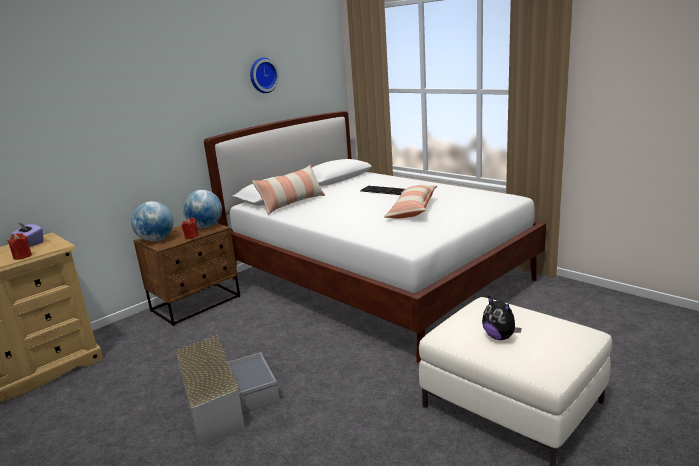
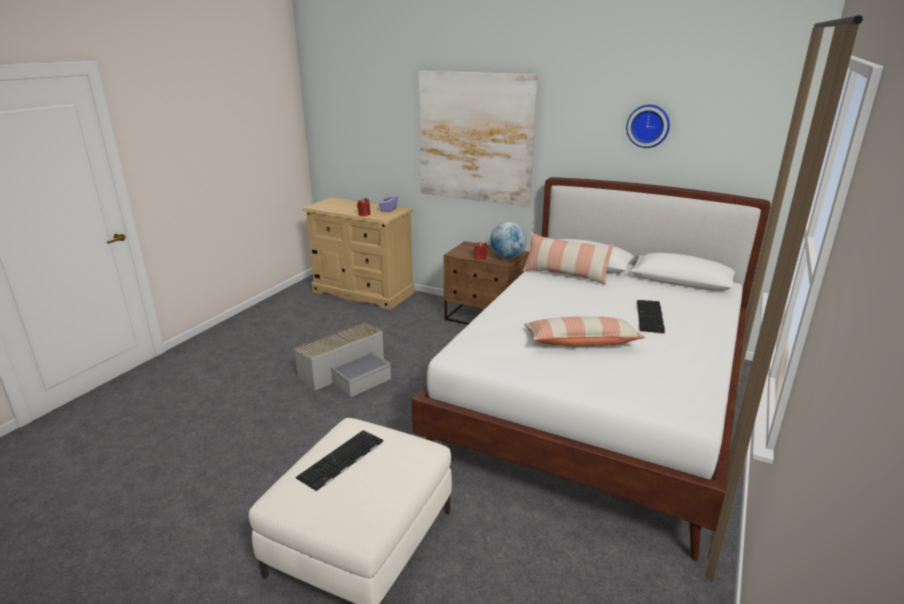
camera: 70 degrees right, 5 degrees up
globe [131,201,174,241] -> none
plush toy [482,295,522,340] -> keyboard [296,430,383,492]
none -> picture [419,71,538,207]

